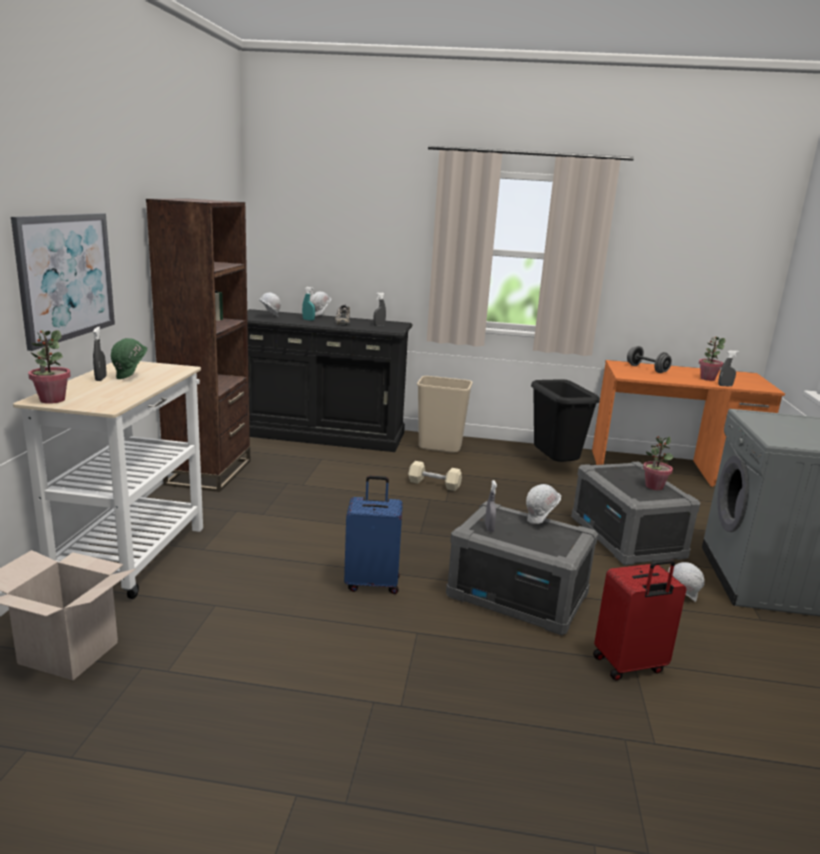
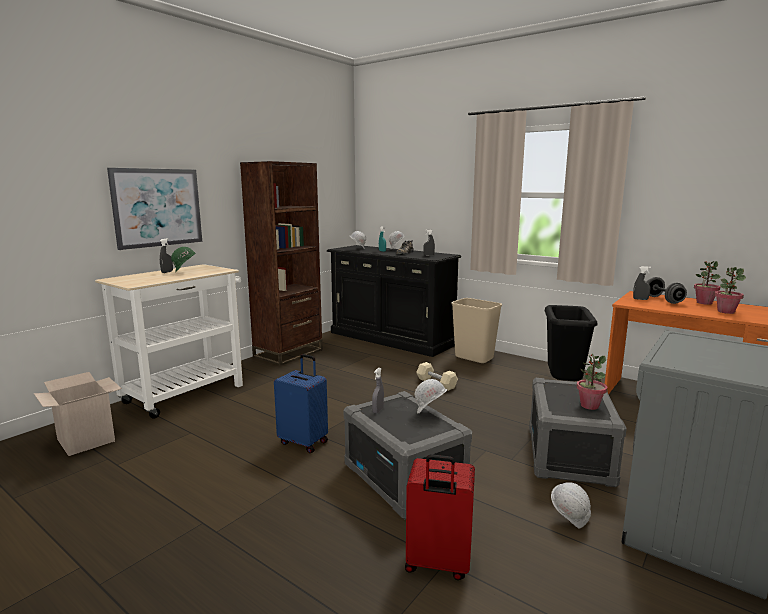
camera: 30 degrees right, 5 degrees down
potted plant [28,330,71,404] -> potted plant moved to [694,261,721,305]
grey spray bottle [718,350,739,387] -> grey spray bottle moved to [633,266,651,300]

